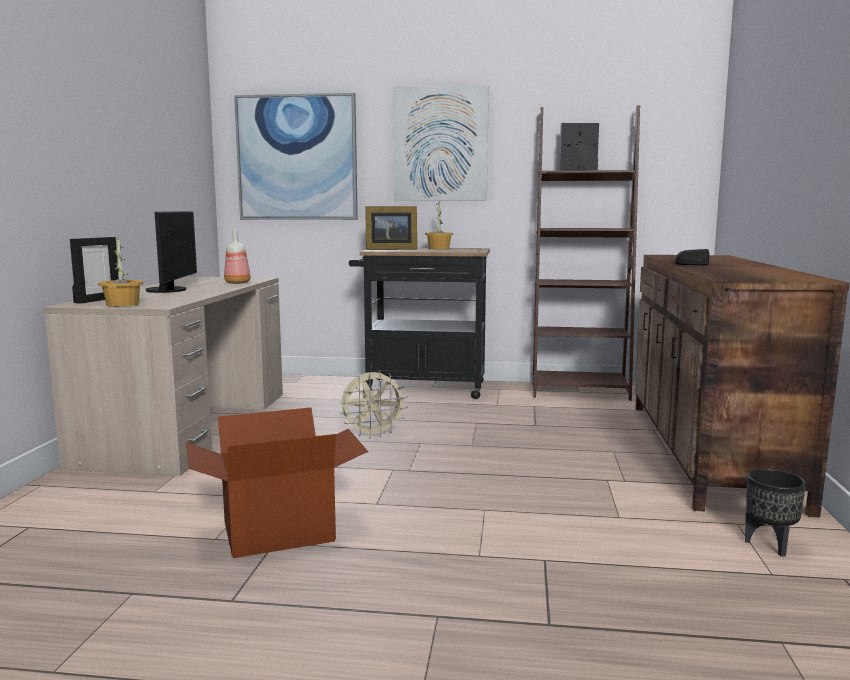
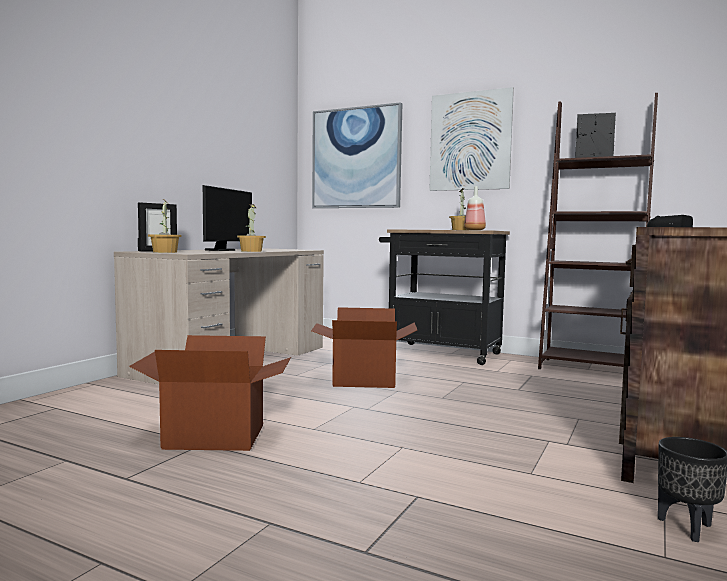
camera: 20 degrees right, 5 degrees down
bottle [224,230,251,284] -> bottle moved to [464,186,486,230]
beige fan [340,371,408,439] -> cardboard box [311,307,417,388]
picture frame [365,206,417,250] -> none
none -> potted plant [237,204,266,252]

